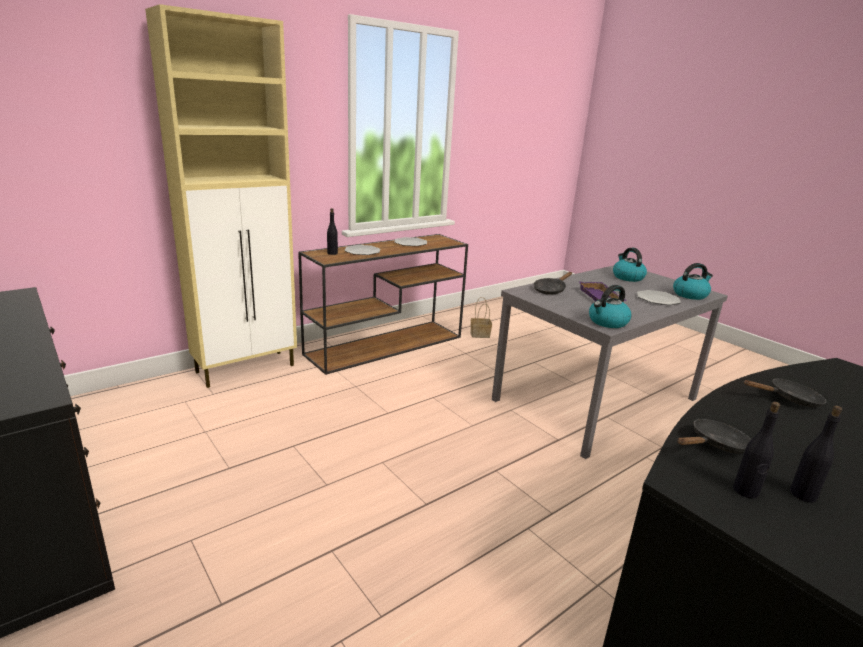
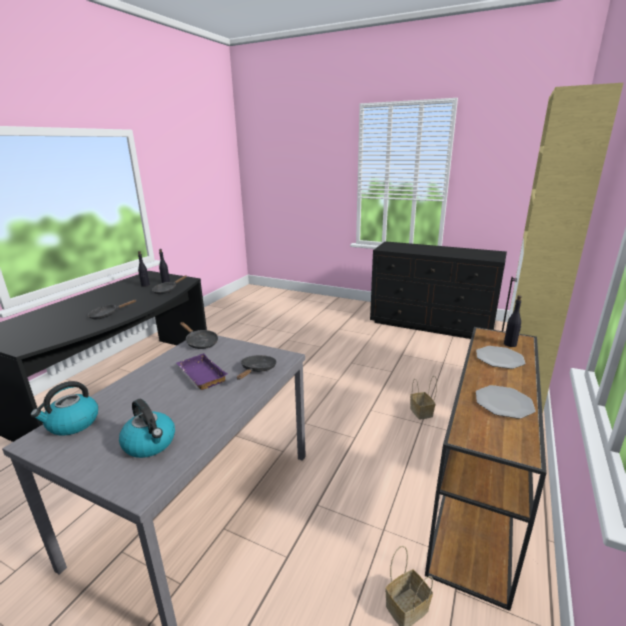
camera: 155 degrees right, 0 degrees up
kettle [589,285,631,328] -> black frying pan [180,322,218,349]
plate [637,290,681,305] -> none
none -> basket [410,376,437,420]

